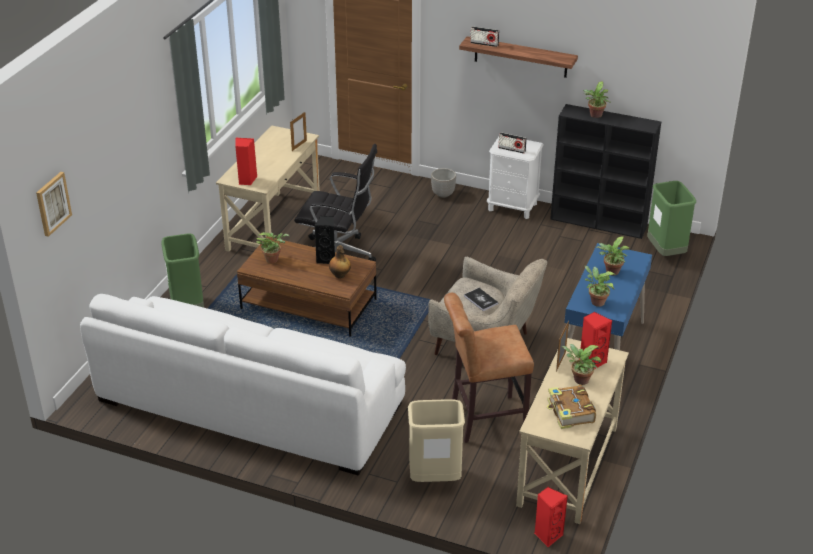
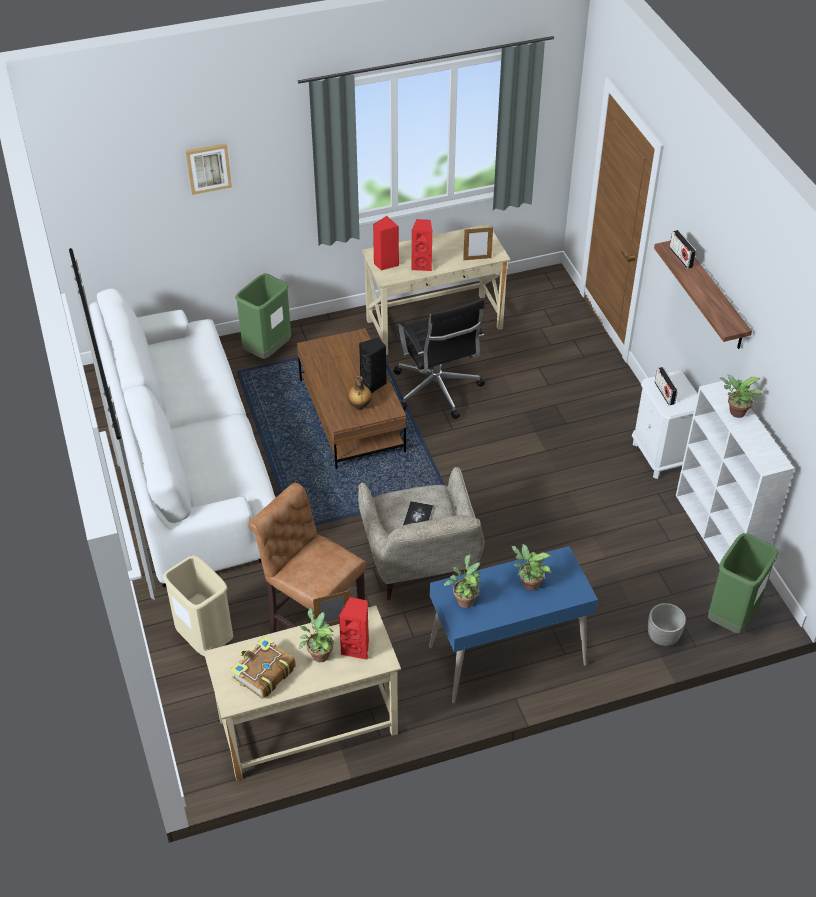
camera: 50 degrees right, 10 degrees up
picture [36,172,72,237] -> picture moved to [186,143,232,195]
potted plant [256,232,289,263] -> none
planter [431,168,456,198] -> planter moved to [648,603,686,646]
red speaker [534,487,568,547] -> red speaker moved to [411,219,433,271]
black bookcase [550,104,661,239] -> white bookcase [676,379,794,564]

